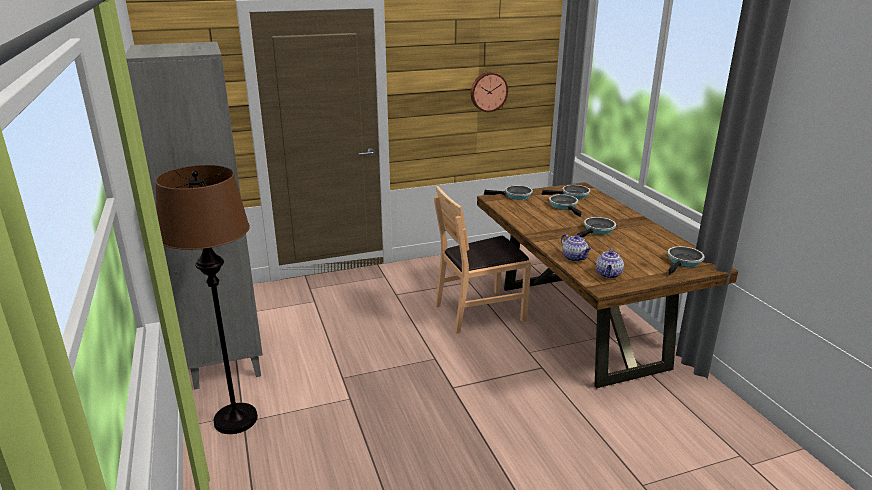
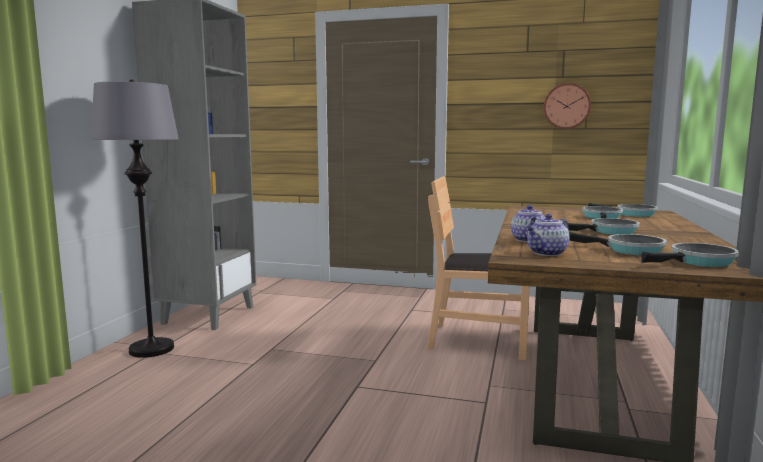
camera: 35 degrees right, 15 degrees down
brown floor lamp [155,165,258,434] -> grey floor lamp [90,79,179,358]
frying pan [484,185,533,200] -> frying pan moved to [569,232,667,255]

